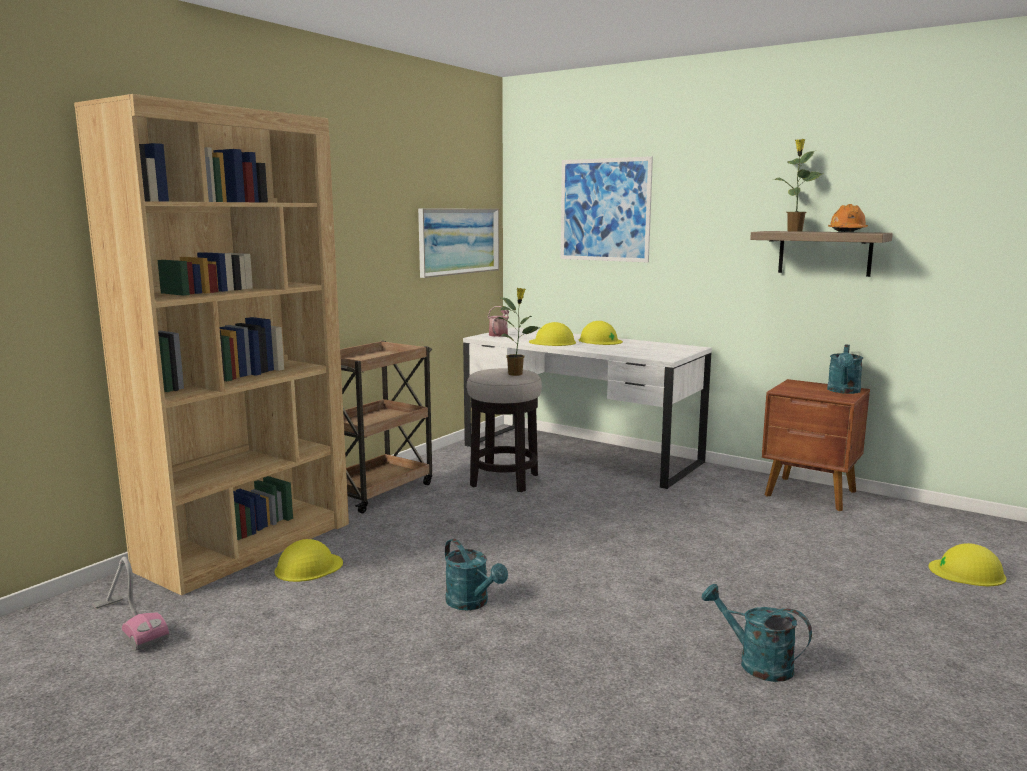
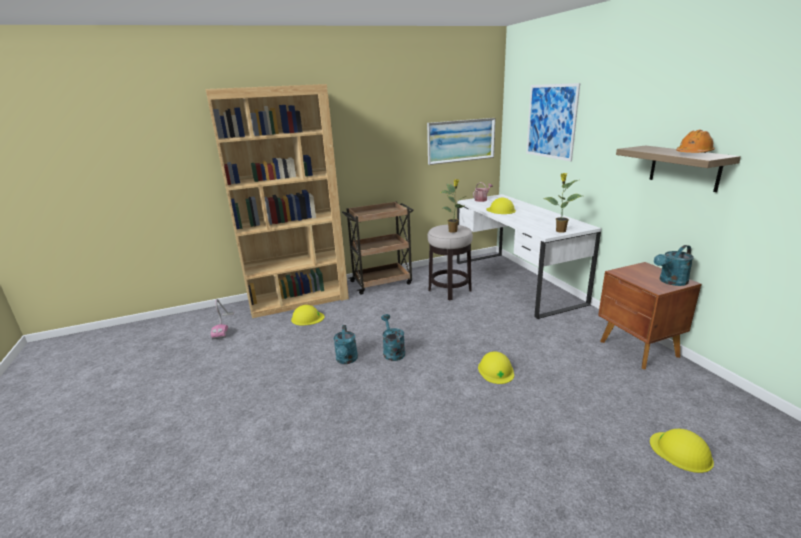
camera: 35 degrees right, 10 degrees up
yellow hard hat [579,321,623,345] -> yellow hard hat moved to [478,351,514,384]
turquoise watering can [701,584,812,682] -> turquoise watering can moved to [381,314,405,361]
potted plant [773,139,823,232] -> potted plant moved to [543,173,582,233]

